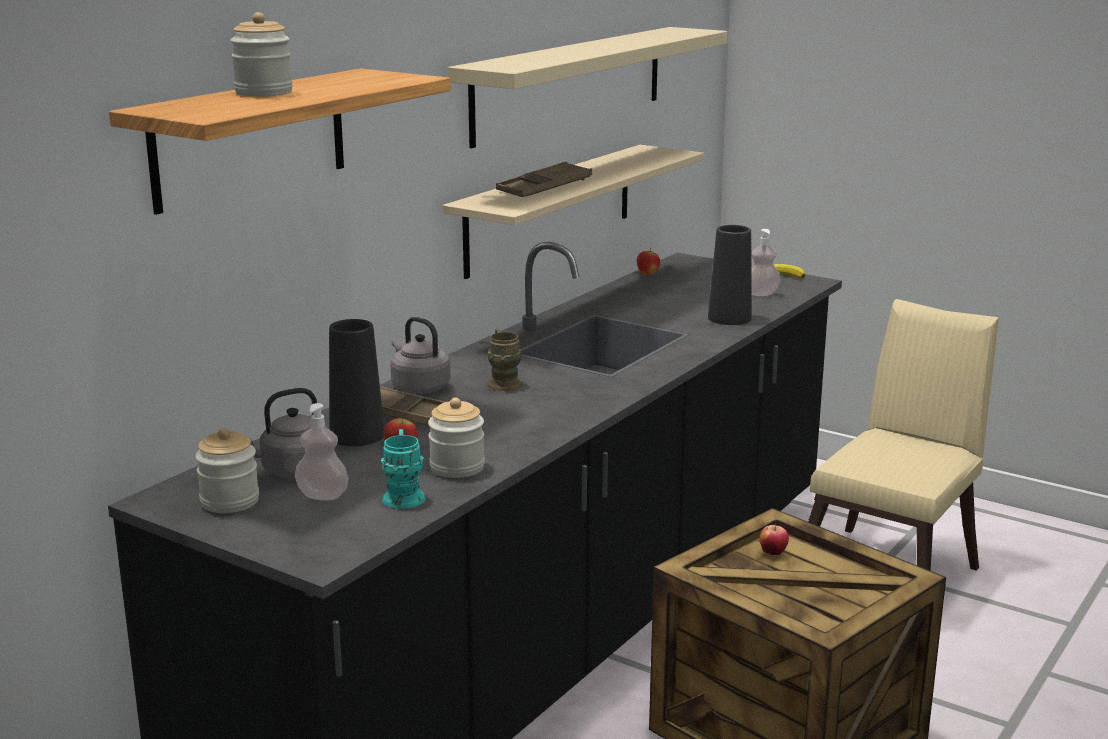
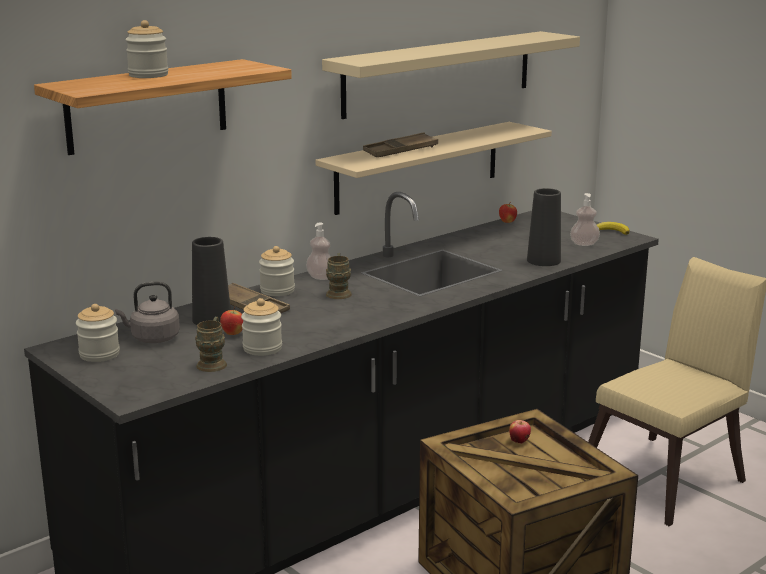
camera: 15 degrees right, 0 degrees up
soap dispenser [295,403,349,500] -> soap dispenser moved to [306,223,331,280]
turquoise mug [381,429,426,509] -> brown mug [195,317,227,372]
grey kettle [390,317,451,394] -> jar [259,246,295,296]

